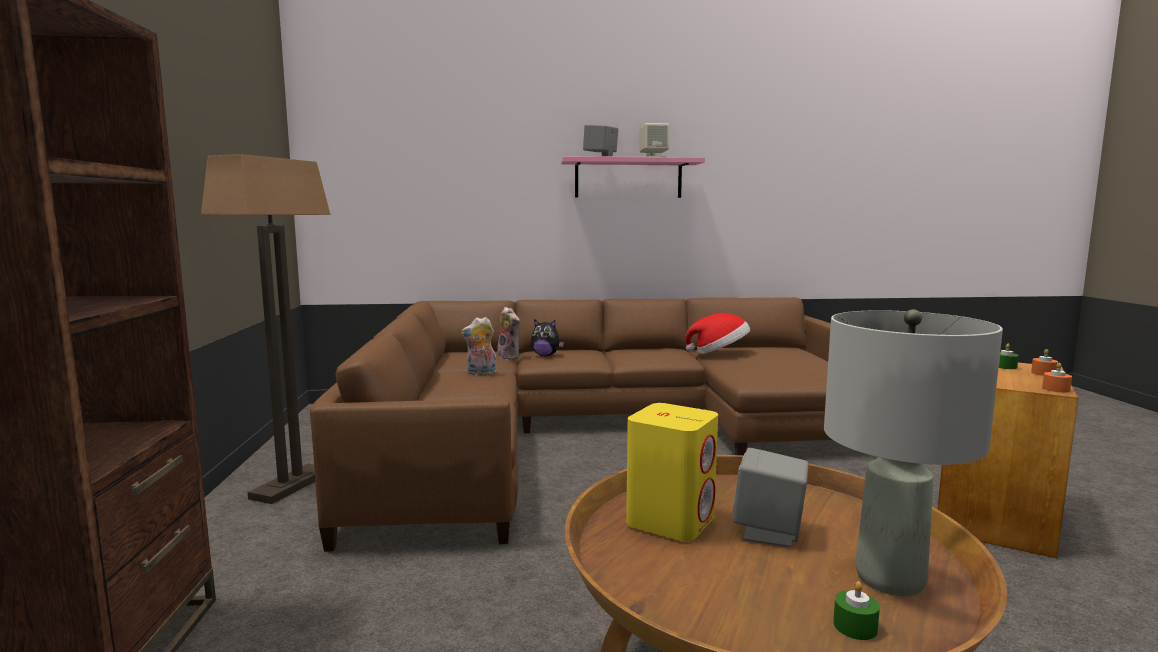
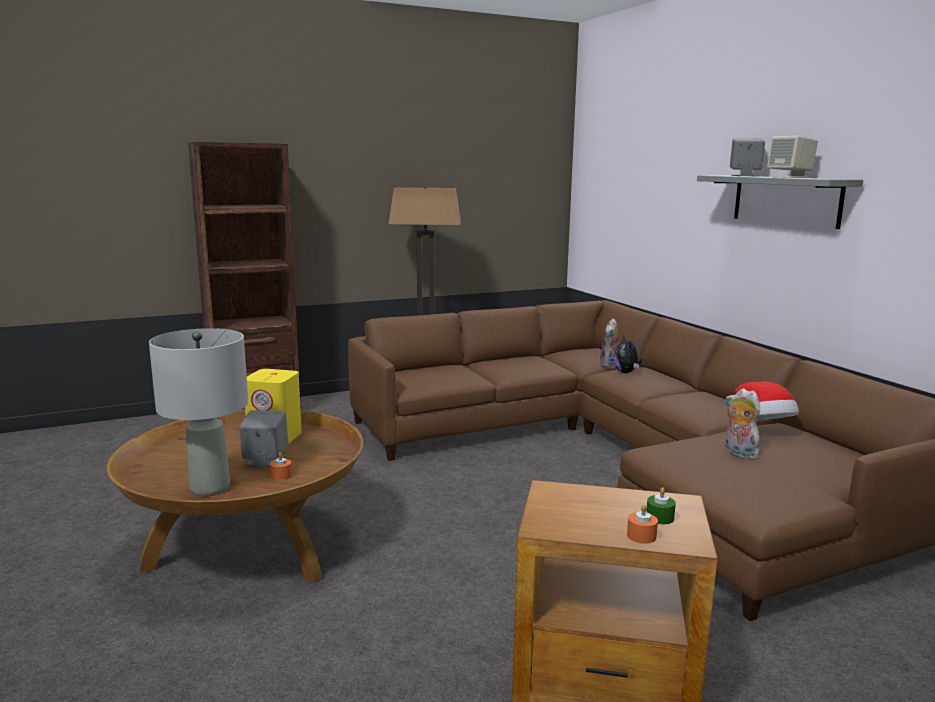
camera: 70 degrees right, 5 degrees up
plush toy [461,317,497,376] -> plush toy moved to [725,388,761,460]
pink shelf [561,156,705,198] -> grey shelf [697,175,863,229]
green candle [833,581,880,640] -> none
orange candle [1042,363,1072,393] -> orange candle moved to [270,452,292,480]

